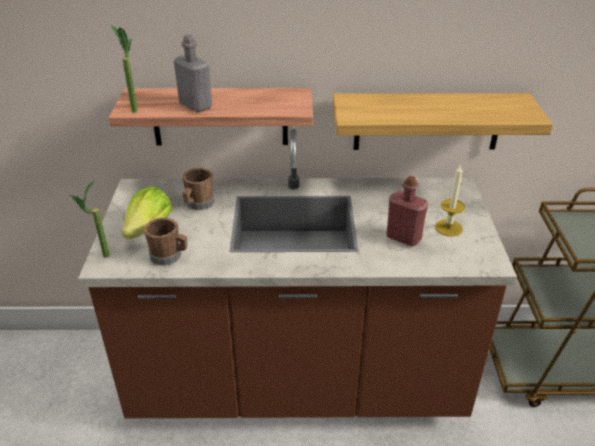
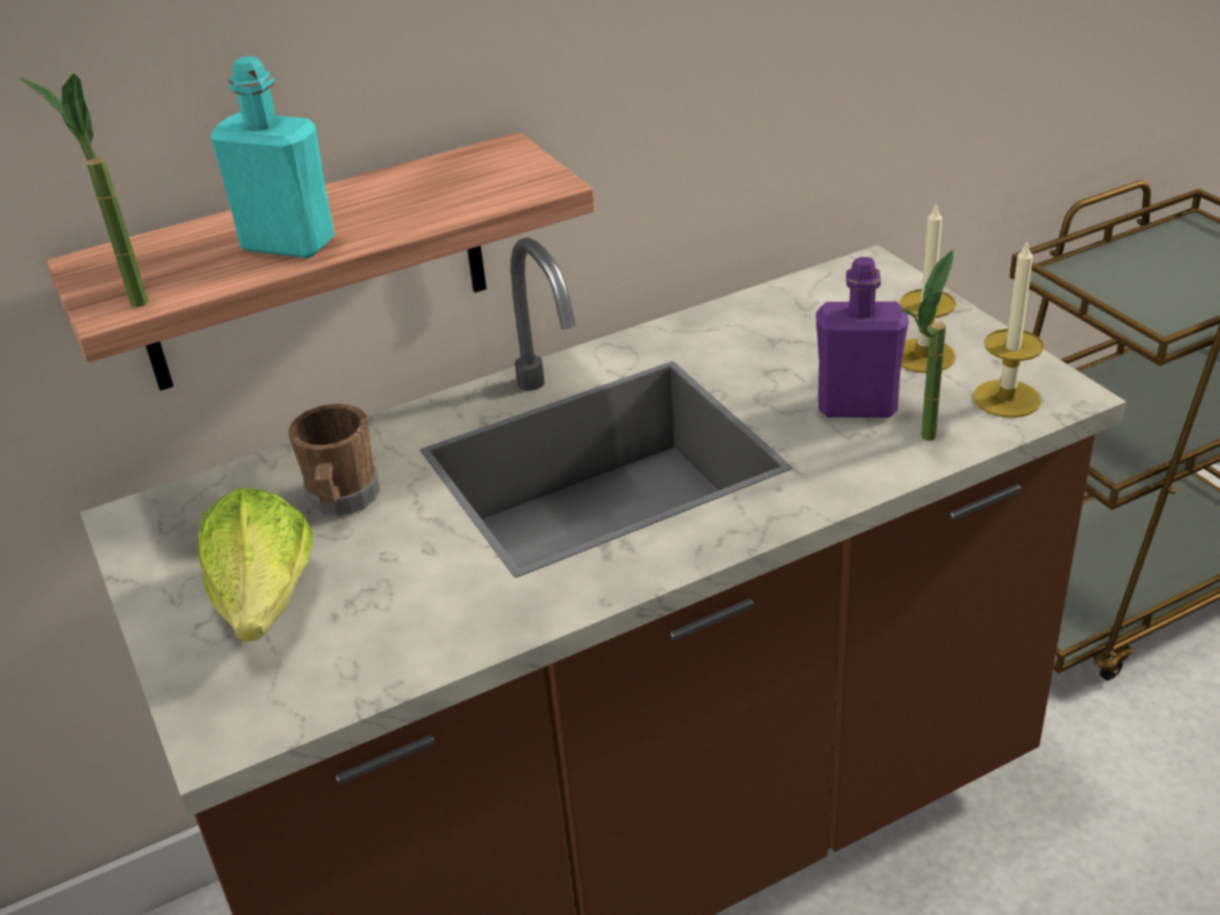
camera: 25 degrees left, 0 degrees up
potted plant [69,180,110,258] -> potted plant moved to [900,250,954,441]
brown mug [144,218,188,265] -> none
grey bottle [174,35,212,112] -> turquoise bottle [210,56,334,258]
shelf [333,93,553,150] -> none
red bottle [386,176,428,246] -> purple bottle [816,257,908,418]
none -> candle [973,240,1044,418]

